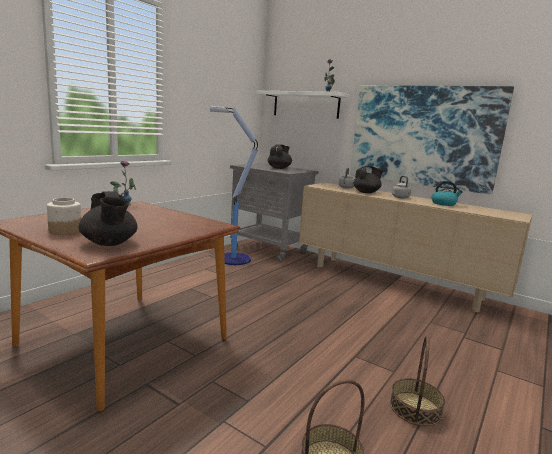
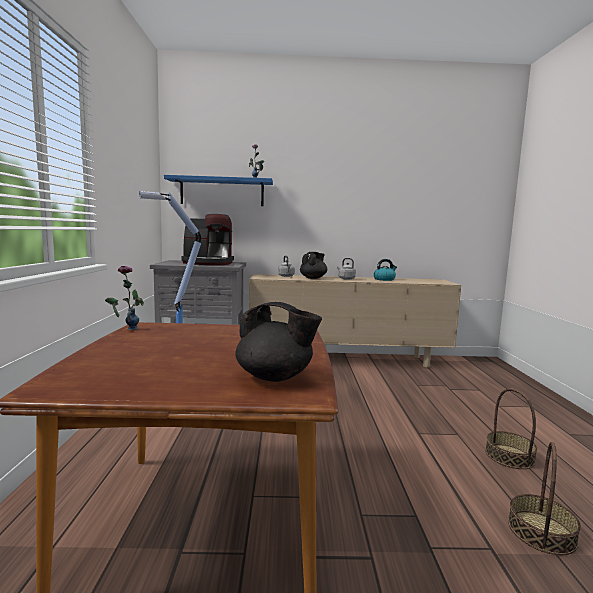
camera: 35 degrees left, 5 degrees down
jar [47,198,81,235] -> none
white shelf [257,91,349,119] -> blue shelf [164,175,273,206]
black teapot [268,144,292,169] -> coffee machine [181,214,234,265]
picture [350,85,514,195] -> none

